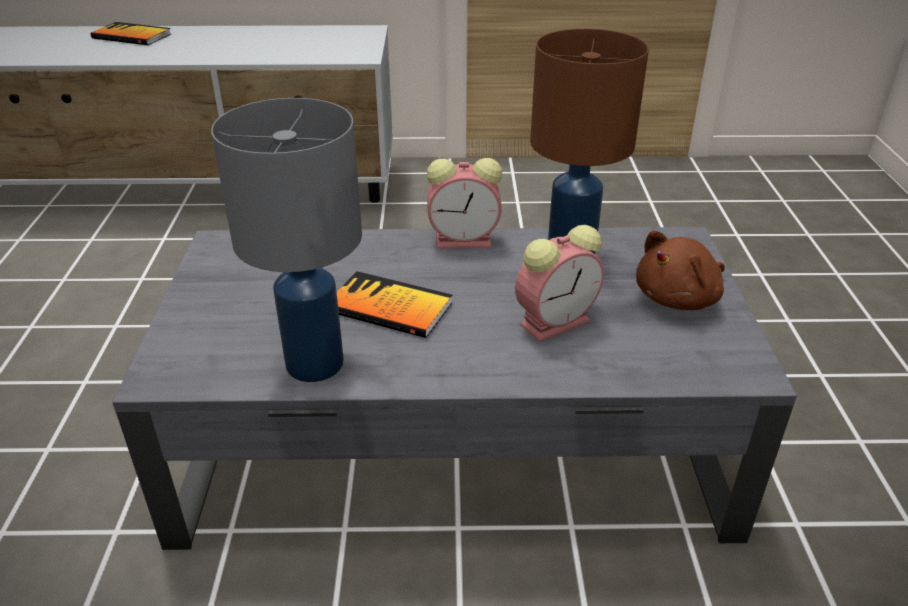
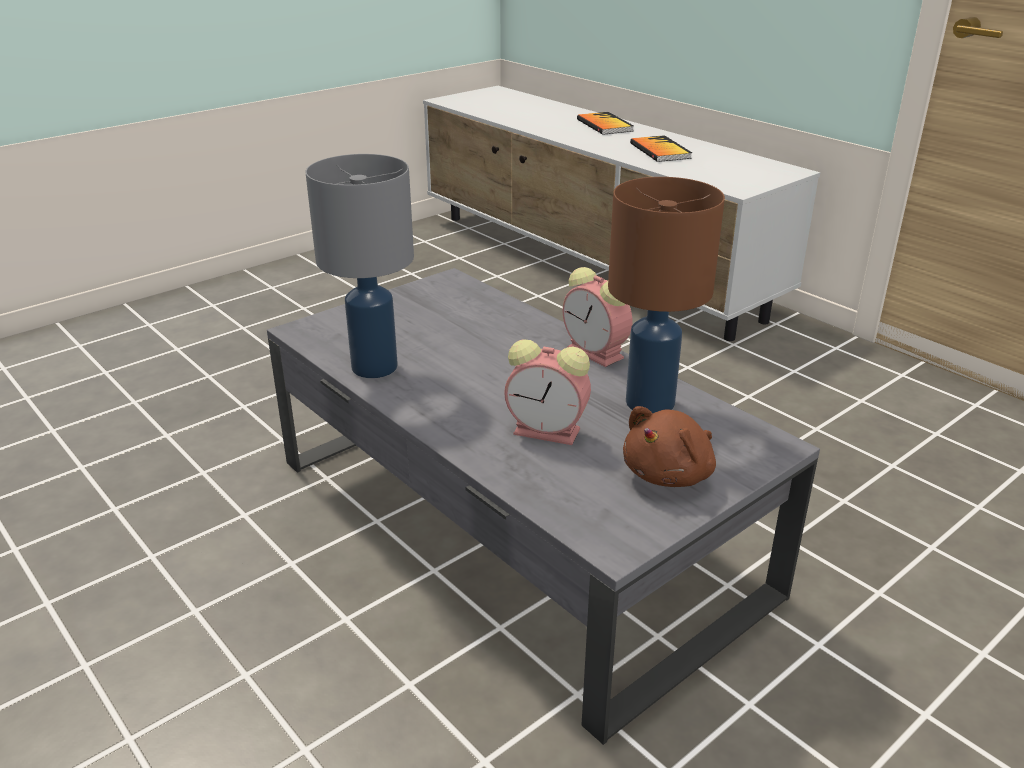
camera: 50 degrees right, 5 degrees down
book [337,271,452,338] -> book moved to [630,135,692,162]
brown plush toy [636,231,725,310] -> brown plush toy turned 60 degrees counterclockwise [623,406,716,487]

